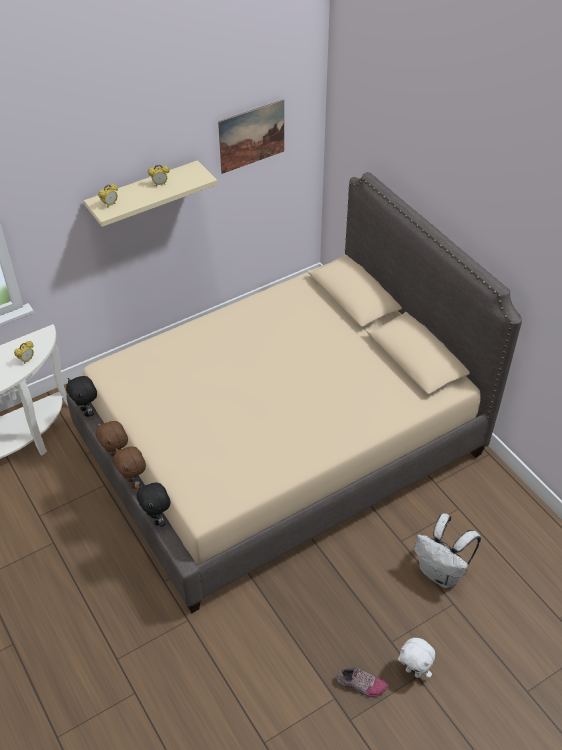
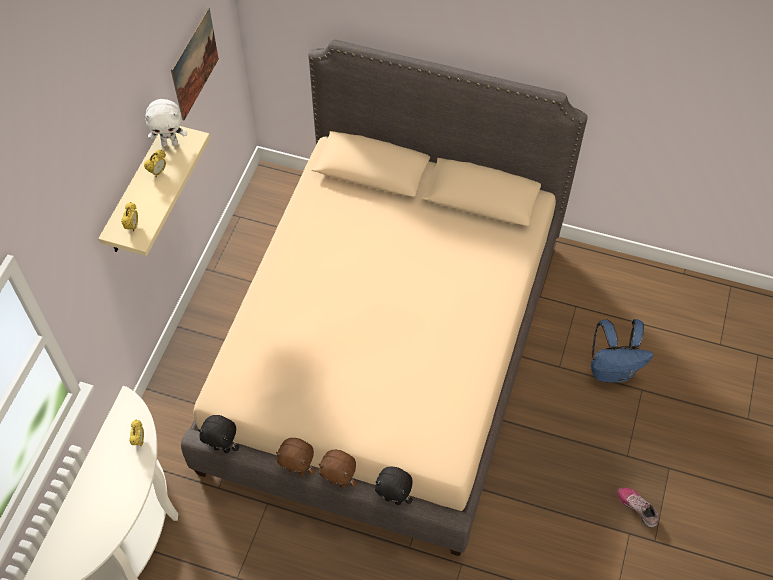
camera: 40 degrees left, 10 degrees up
shoe [336,668,388,697] -> shoe turned 105 degrees counterclockwise [617,487,658,528]
white plush toy [398,638,435,678] -> white plush toy moved to [144,99,187,147]
white backpack [414,514,481,588] -> blue backpack [591,319,653,383]

